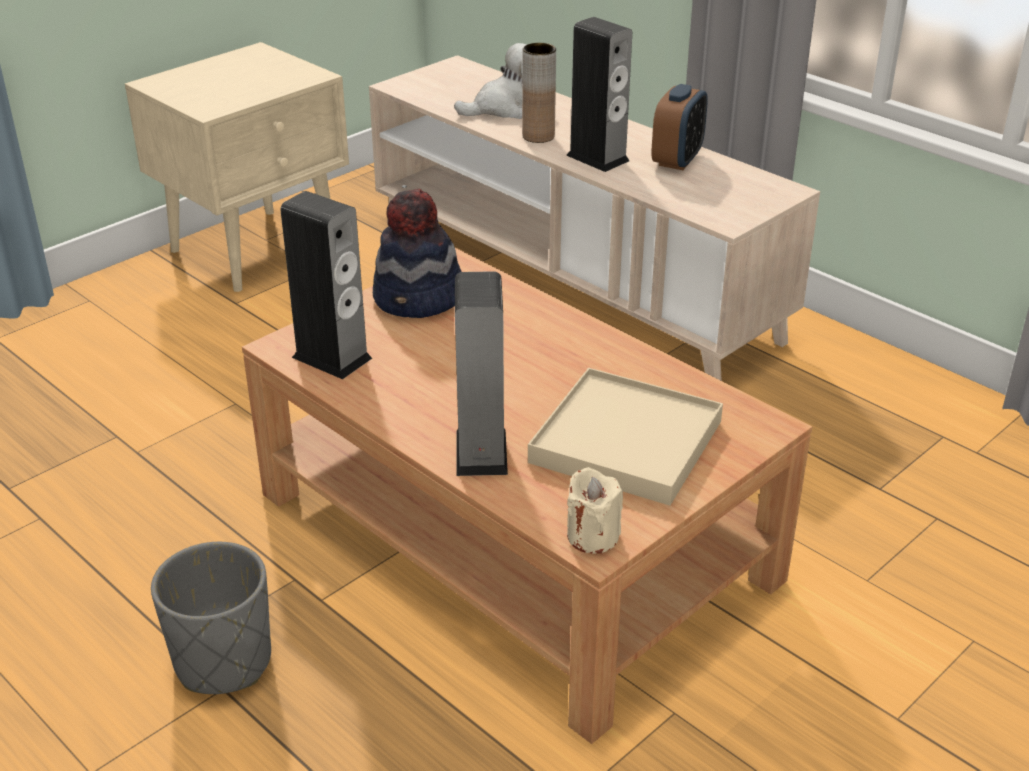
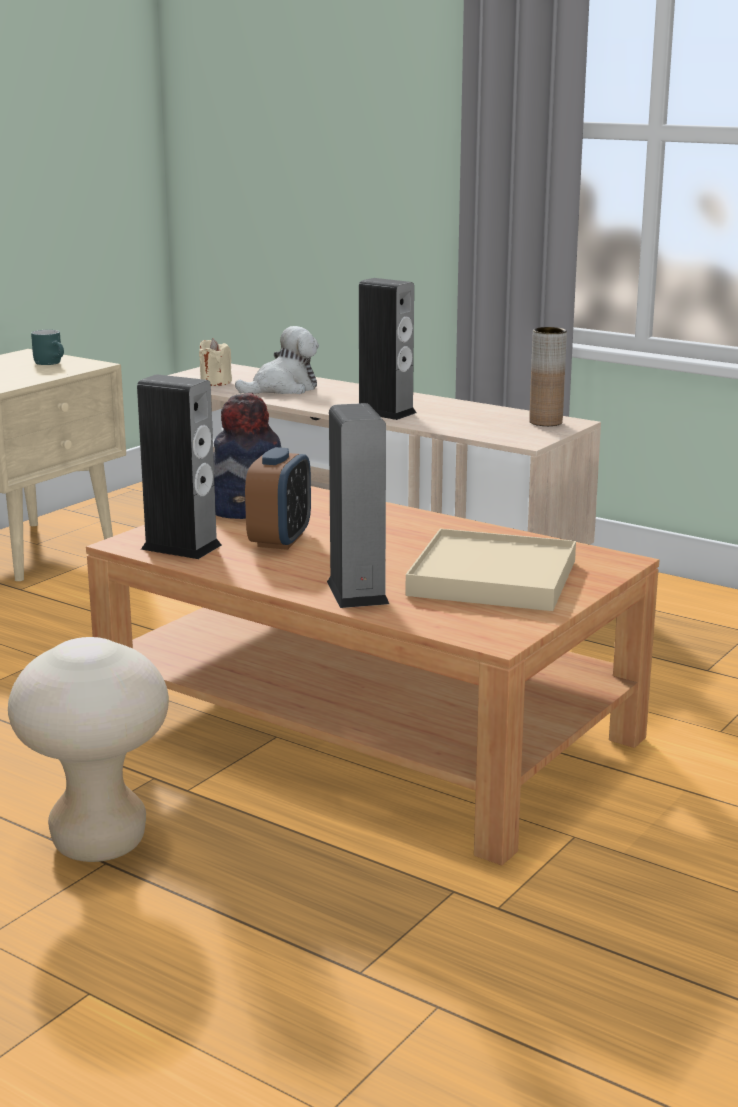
camera: 10 degrees left, 15 degrees down
grey planter [151,542,271,694] -> beige stool [8,637,169,862]
brown vase [522,43,556,143] -> brown vase moved to [529,327,567,426]
beige candle [567,467,623,553] -> beige candle moved to [199,338,232,386]
alarm clock [651,84,708,170] -> alarm clock moved to [245,447,311,550]
none -> turquoise mug [31,330,64,365]

